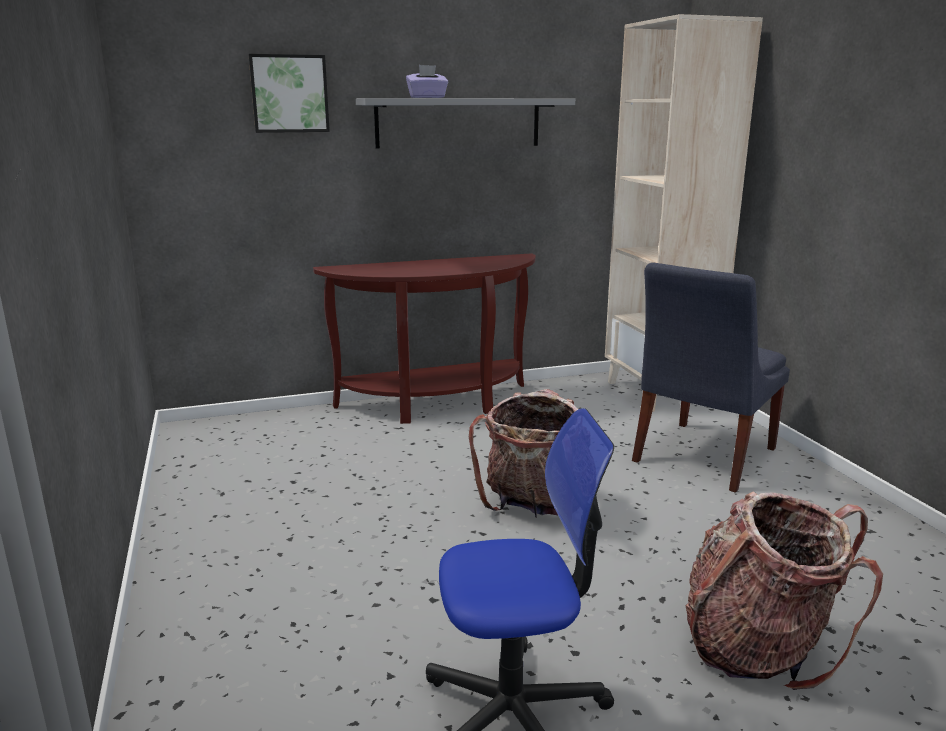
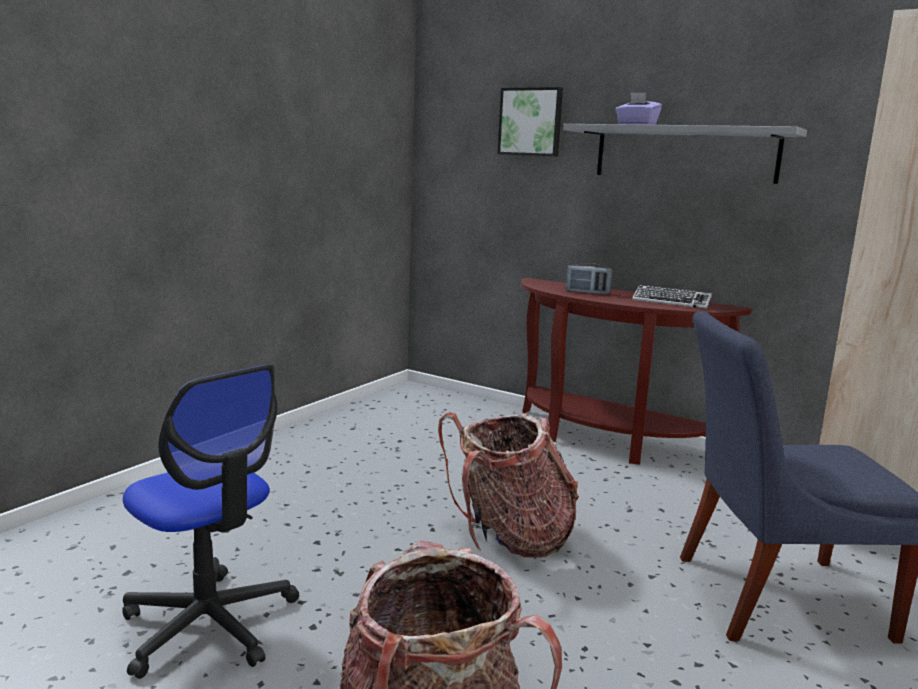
camera: 50 degrees right, 5 degrees down
none -> radio [566,263,612,294]
none -> keyboard [632,285,712,309]

